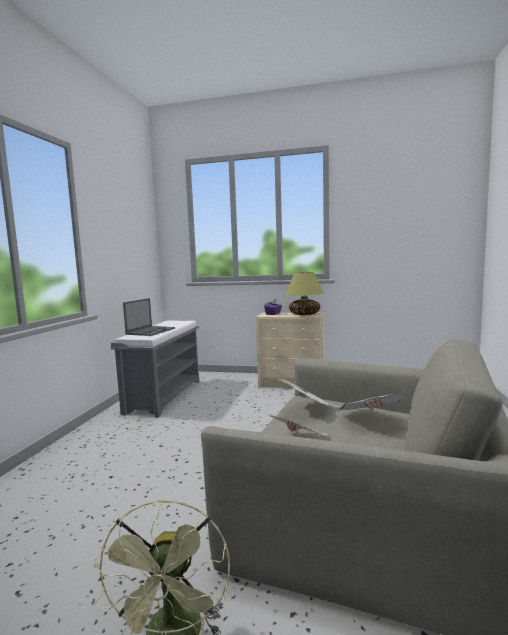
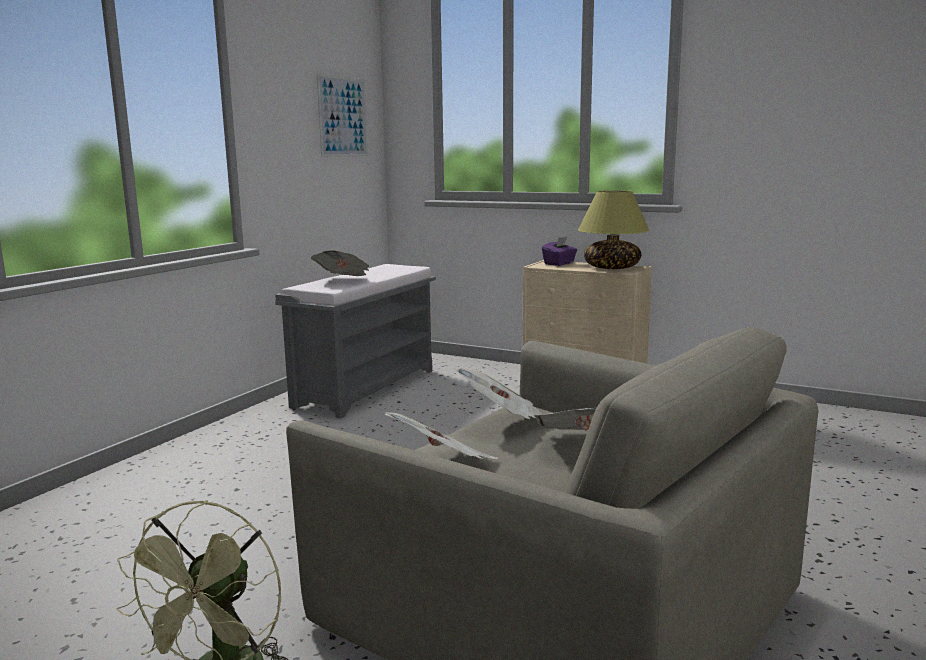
camera: 15 degrees right, 5 degrees up
laptop [123,298,175,336] -> newspaper [311,250,369,276]
none -> picture [317,73,368,157]

